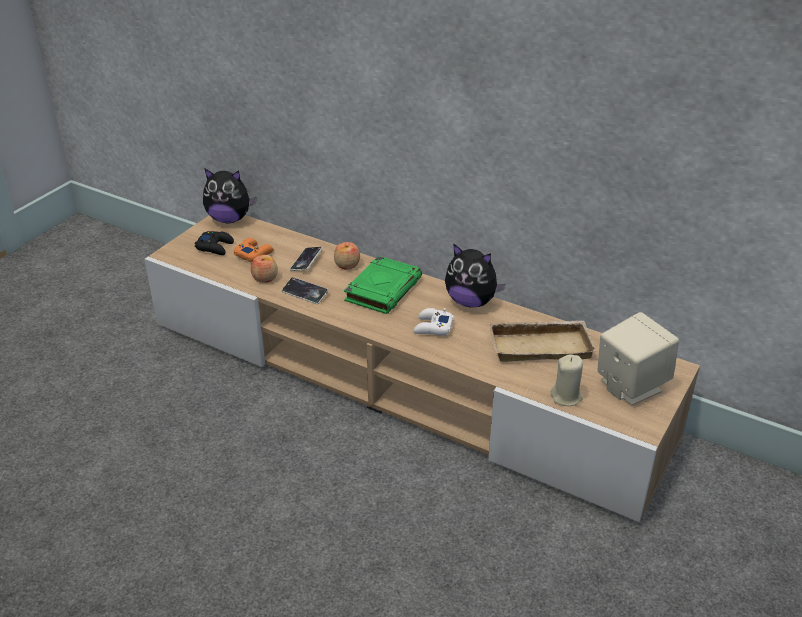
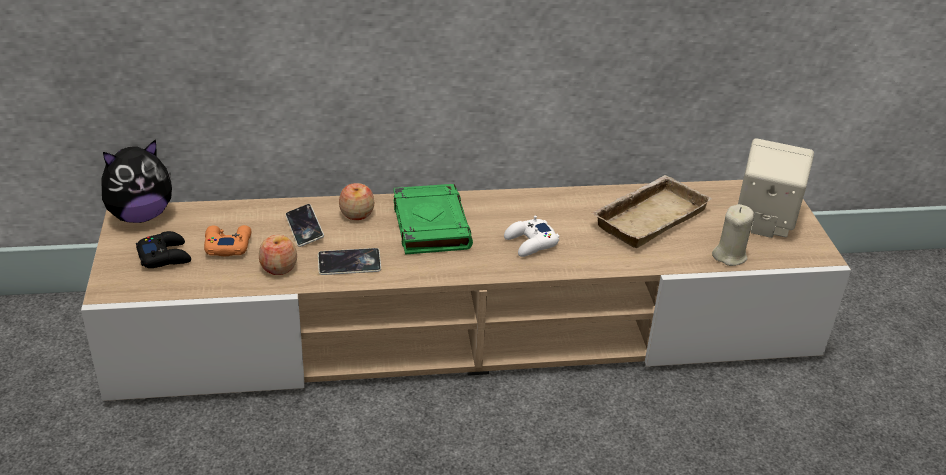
camera: 40 degrees left, 0 degrees up
plush toy [445,243,505,307] -> none

